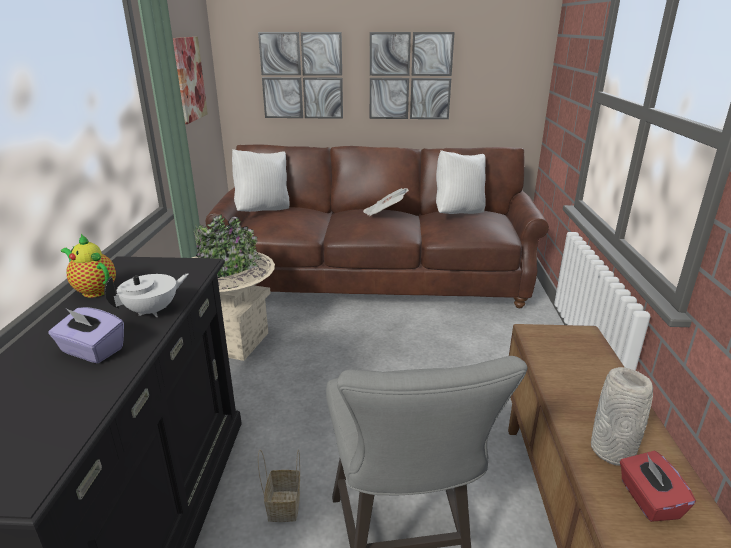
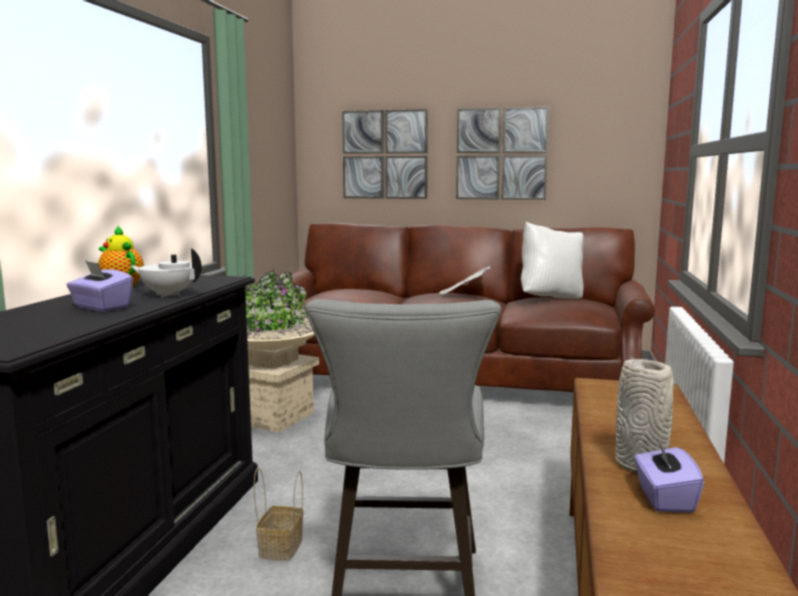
camera: 10 degrees right, 15 degrees down
white teapot [104,273,189,317] -> white teapot turned 135 degrees counterclockwise [130,248,202,297]
picture [173,37,208,124] -> none
white pillow [232,149,289,212] -> none
red tissue box [620,451,696,522] -> purple tissue box [634,440,704,513]

